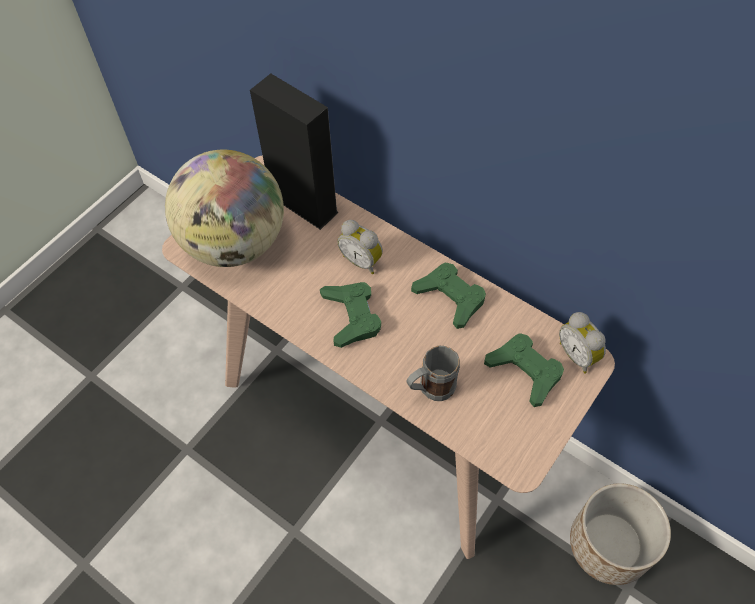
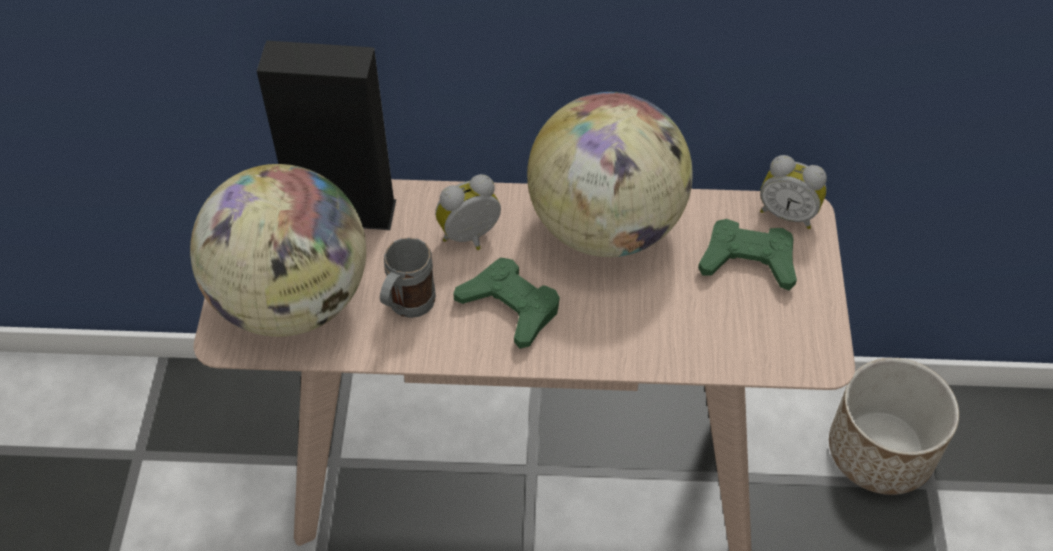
camera: 35 degrees left, 5 degrees down
alarm clock [338,220,383,274] -> alarm clock turned 150 degrees clockwise [435,174,501,250]
grey mug [406,345,460,401] -> grey mug moved to [380,238,436,318]
green game controller [411,263,486,329] -> globe [527,92,693,257]

